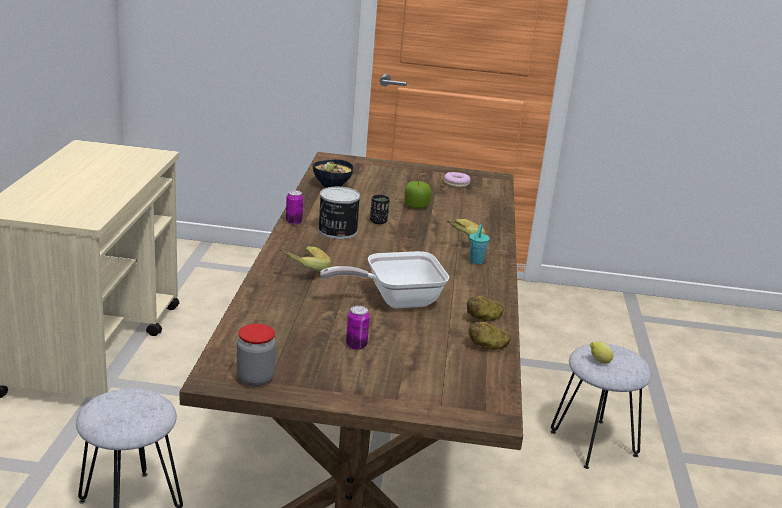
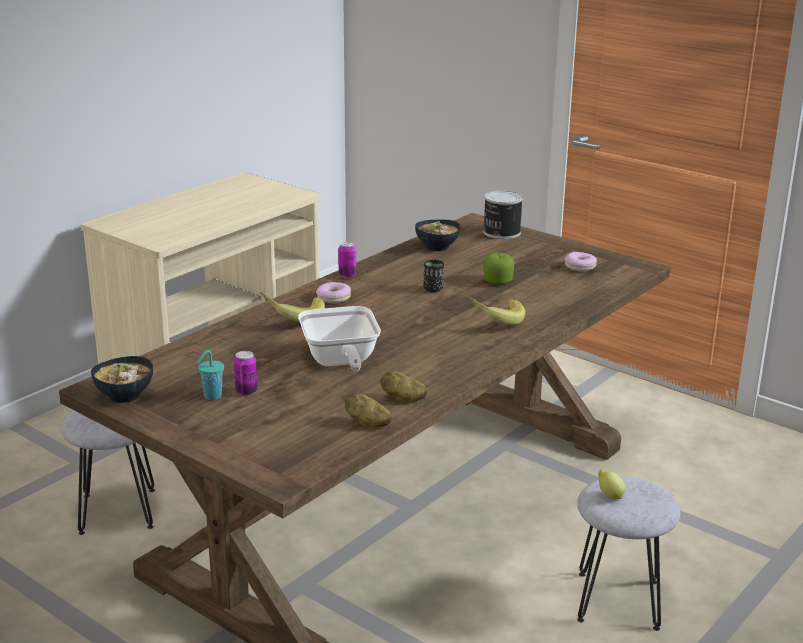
camera: 35 degrees right, 0 degrees up
jar [237,324,276,387] -> bowl [91,356,153,403]
can [318,187,360,239] -> can moved to [483,190,523,239]
frying pan [320,251,449,308] -> frying pan turned 120 degrees counterclockwise [298,306,381,371]
turquoise cup [469,224,490,264] -> turquoise cup moved to [197,350,224,400]
none -> donut [316,282,351,303]

